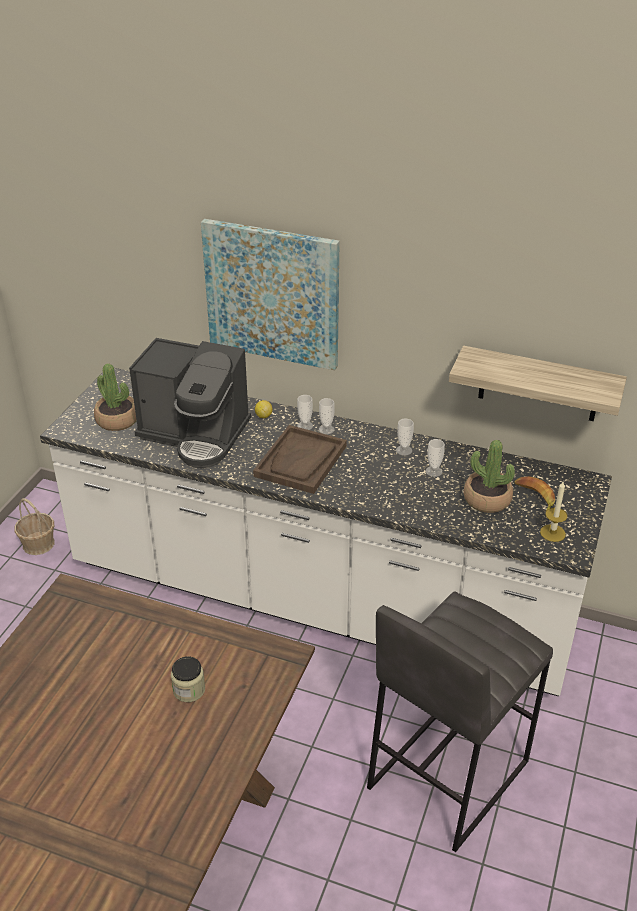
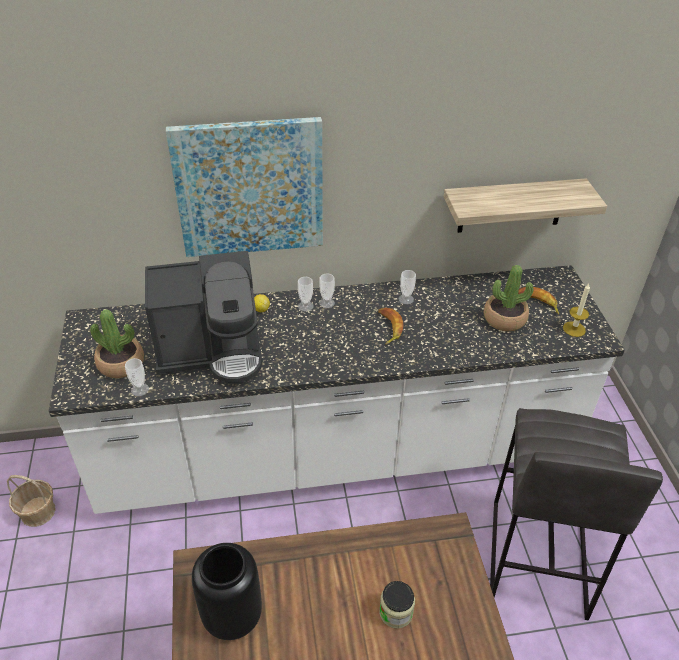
camera: 30 degrees left, 5 degrees up
brown tray [253,425,347,494] -> none
cup [426,439,445,477] -> cup moved to [125,358,149,396]
none -> black vase [192,543,262,640]
none -> banana [378,308,404,345]

